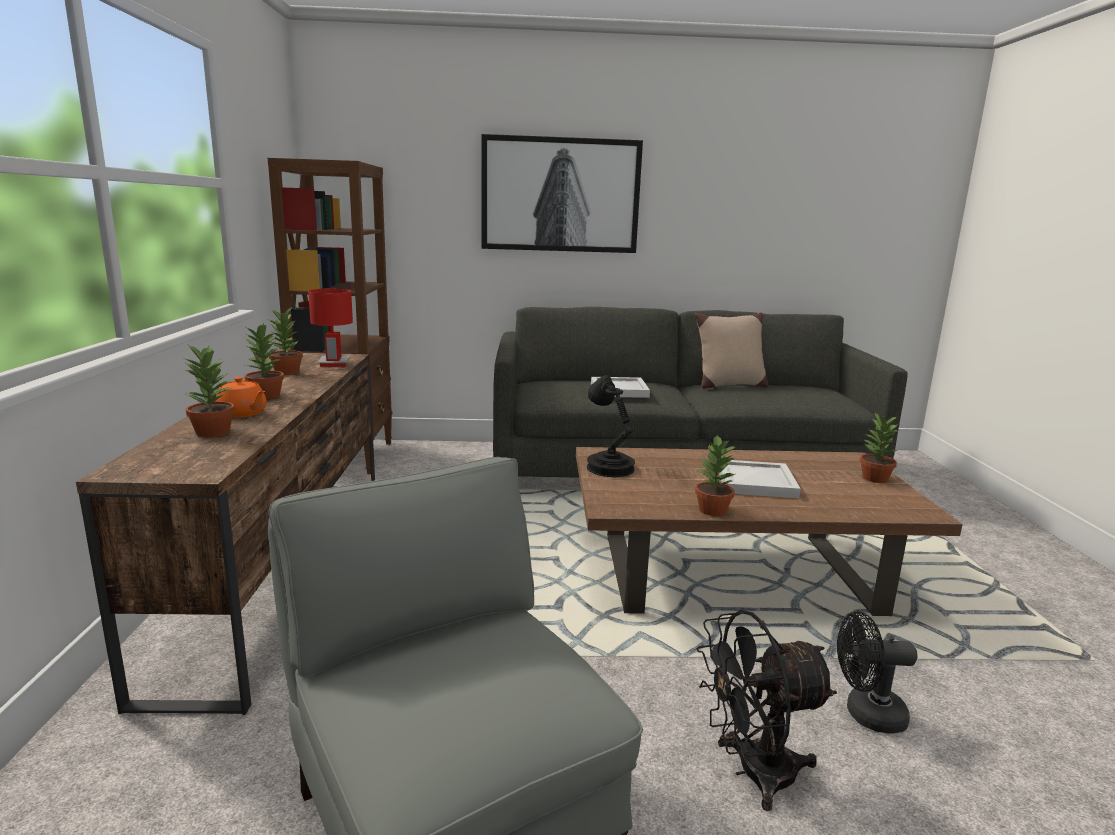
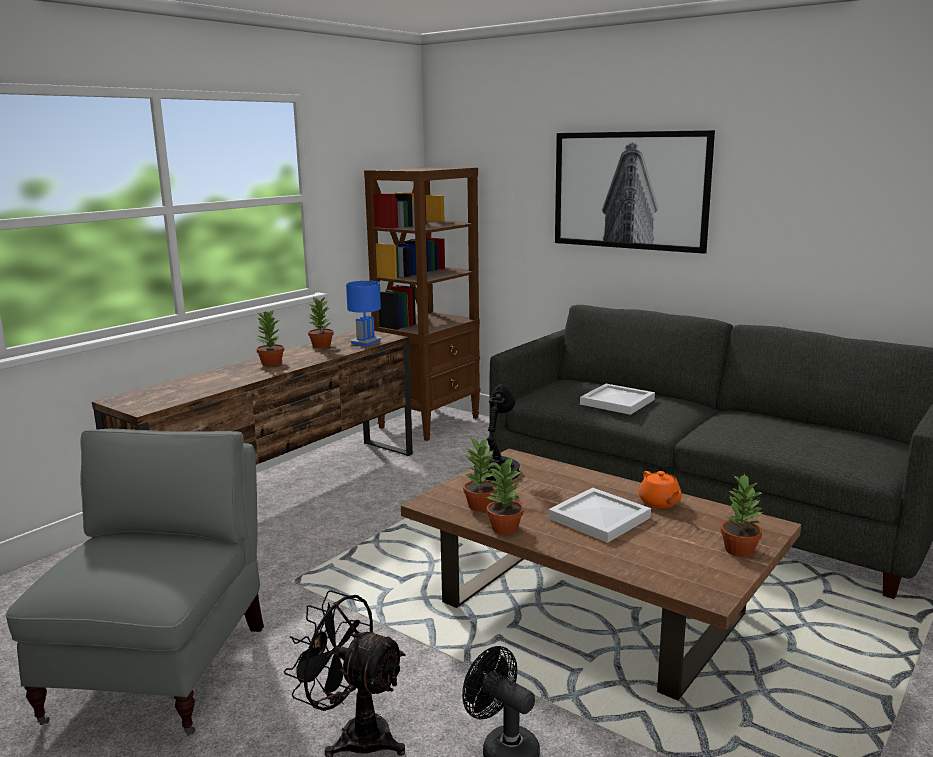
camera: 40 degrees right, 0 degrees up
potted plant [184,345,235,437] -> potted plant moved to [463,438,498,511]
orange teapot [216,377,267,418] -> orange teapot moved to [639,471,681,508]
red table lamp [308,289,353,367] -> blue table lamp [346,281,383,346]
beige pillow [695,312,769,389] -> none

